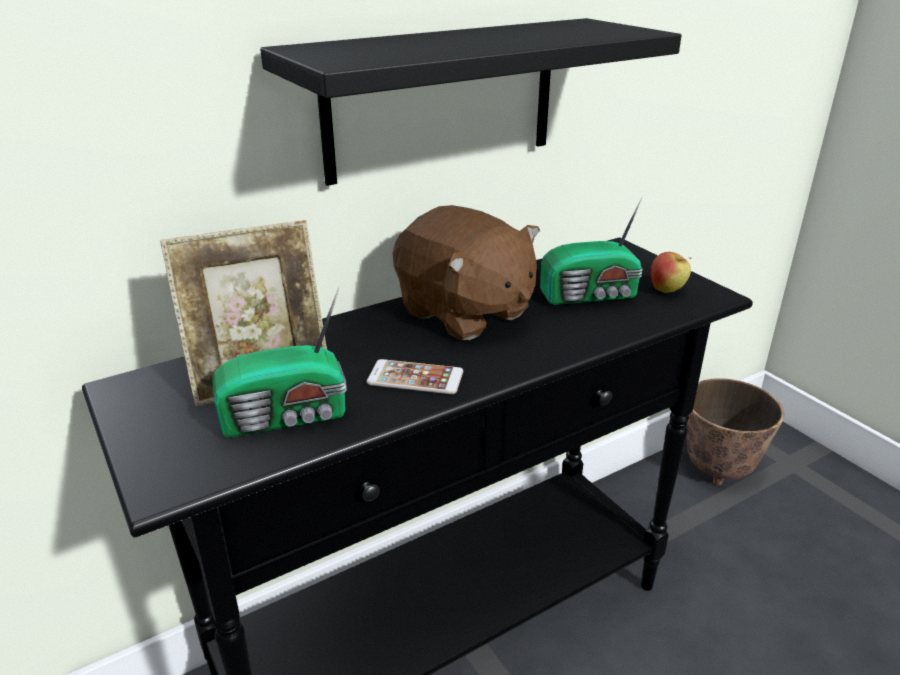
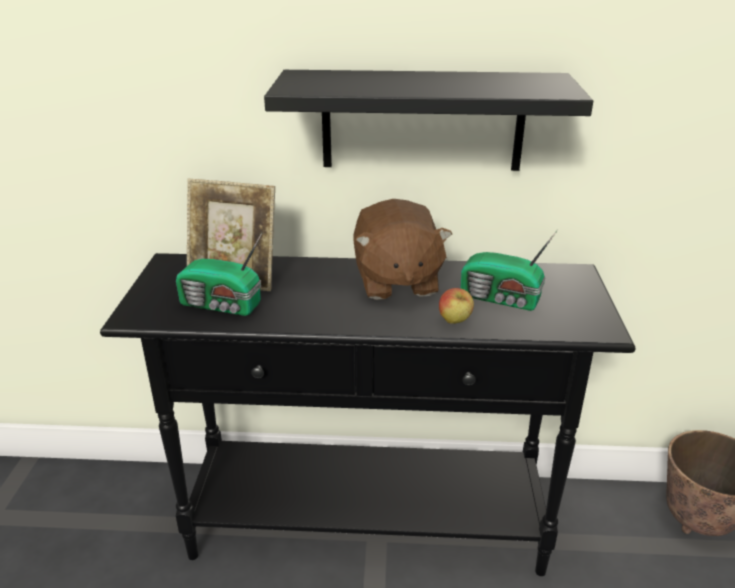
camera: 35 degrees right, 0 degrees up
phone [367,359,463,394] -> none
apple [651,252,692,293] -> apple moved to [439,288,474,324]

